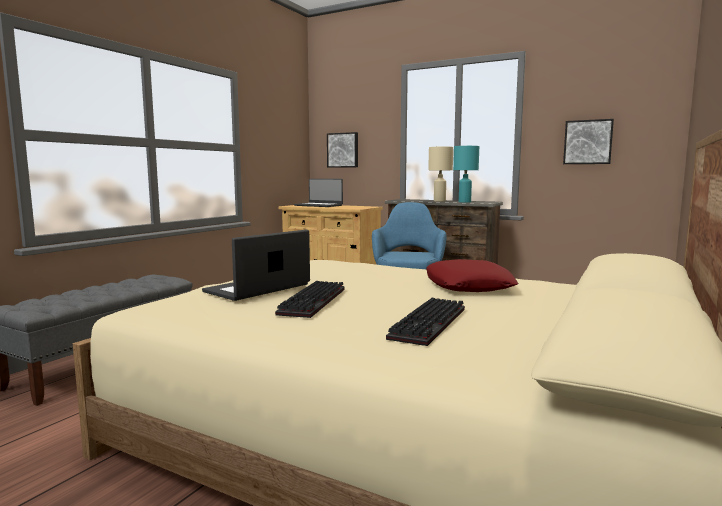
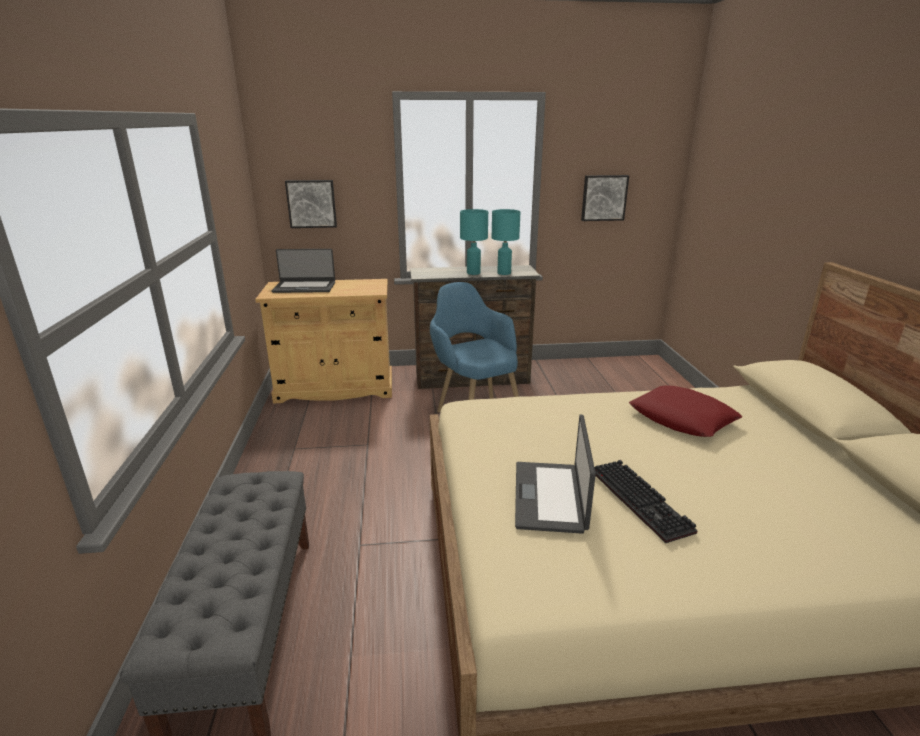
camera: 35 degrees left, 15 degrees up
keyboard [386,298,465,346] -> none
beige table lamp [428,147,453,202] -> turquoise table lamp [460,209,488,275]

